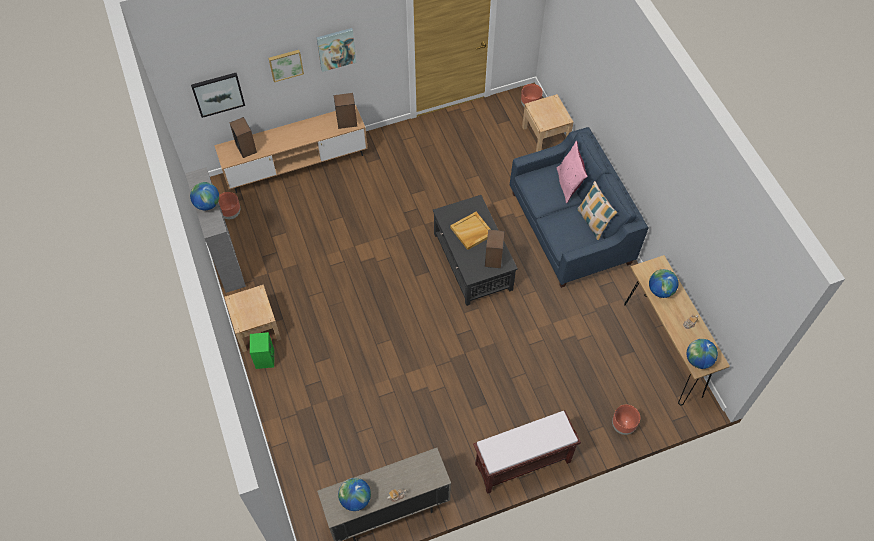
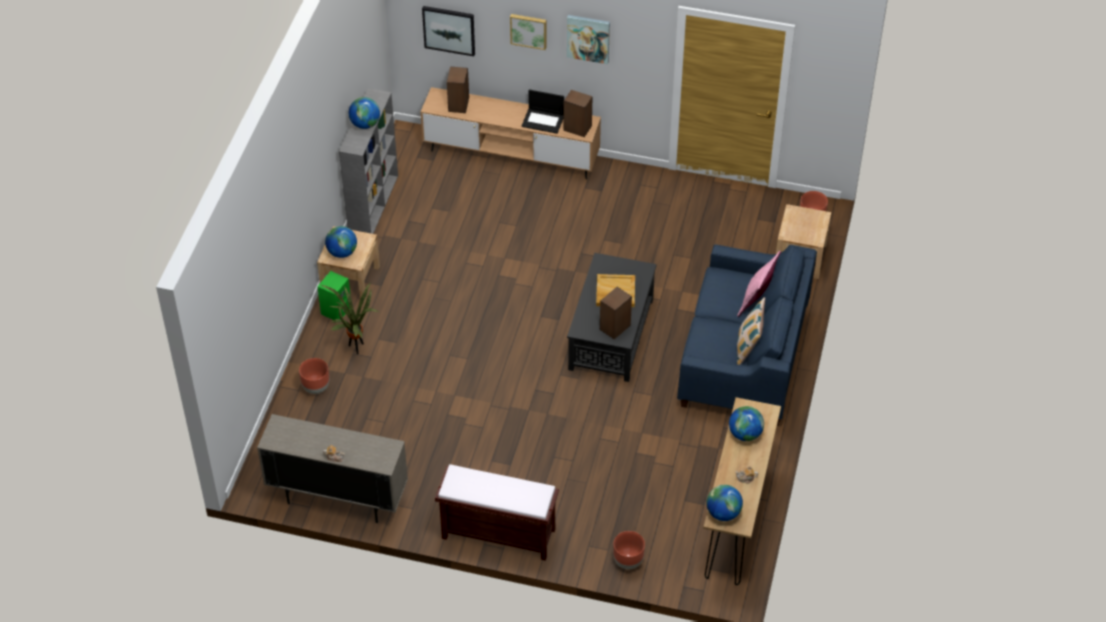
camera: 35 degrees right, 10 degrees down
brown planter [218,192,240,219] -> brown planter moved to [299,358,329,394]
globe [338,478,371,511] -> globe moved to [325,226,357,258]
none -> potted plant [321,282,379,354]
none -> laptop [522,89,564,134]

